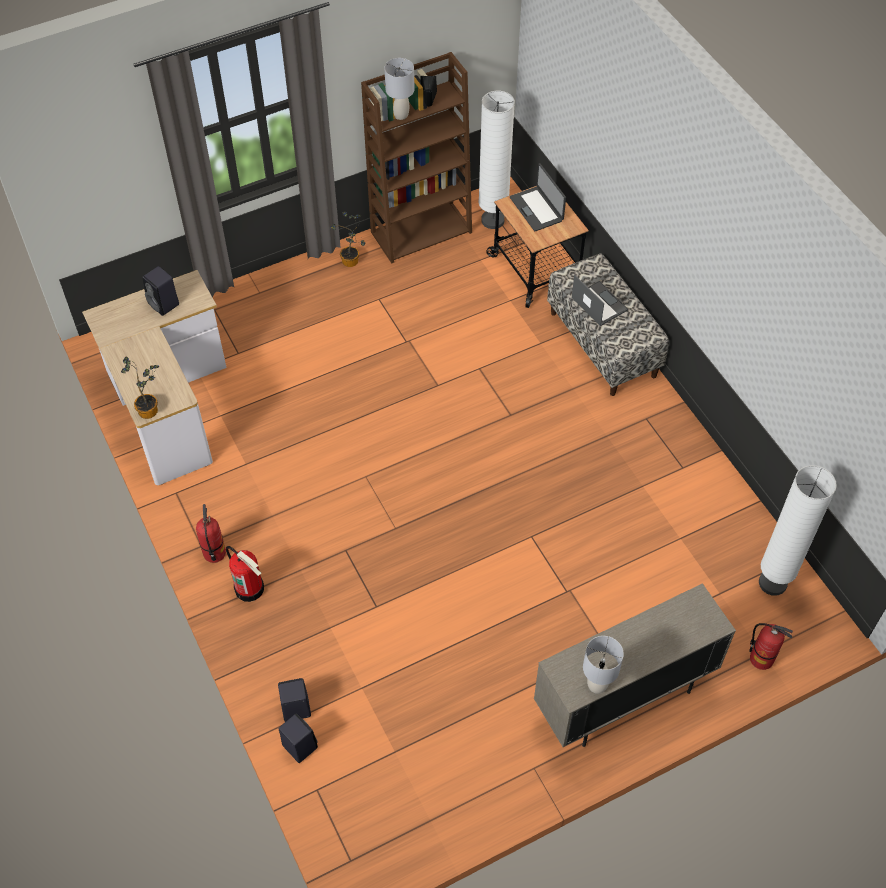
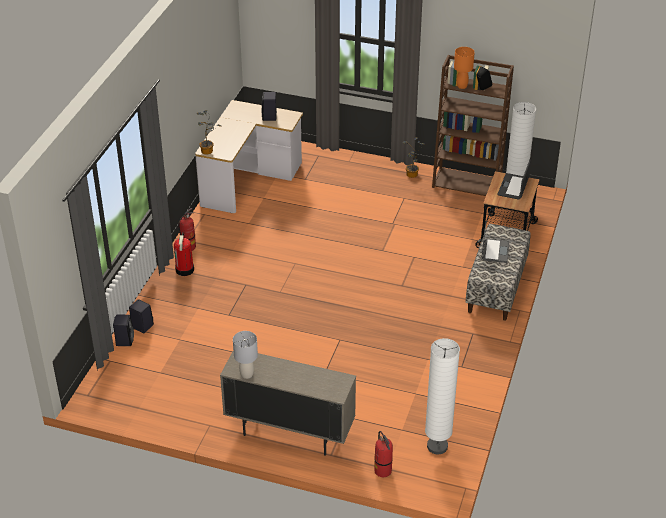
camera: 45 degrees right, 15 degrees down
grey table lamp [385,58,415,120] -> orange table lamp [454,47,475,89]

